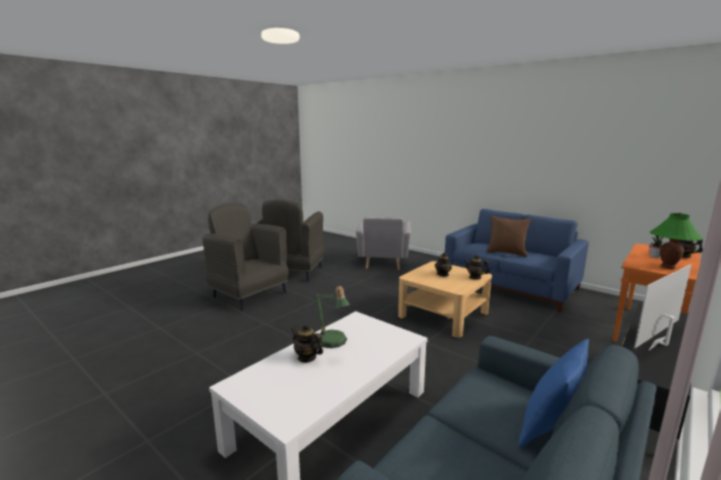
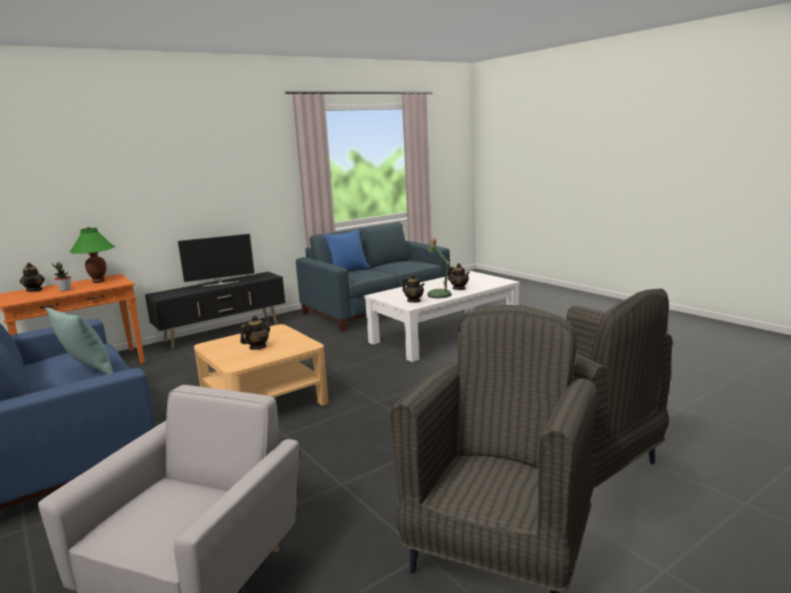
camera: 165 degrees left, 0 degrees up
teapot [465,255,489,280] -> teapot moved to [402,274,425,303]
brown pillow [486,215,531,257] -> turquoise pillow [45,307,113,374]

